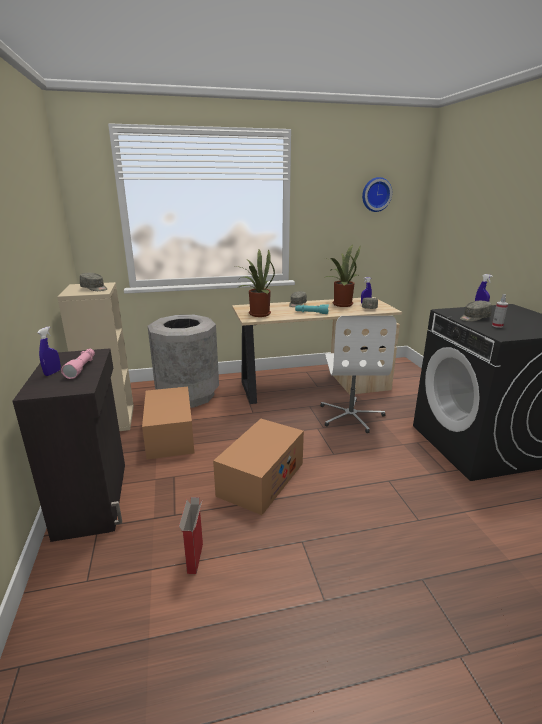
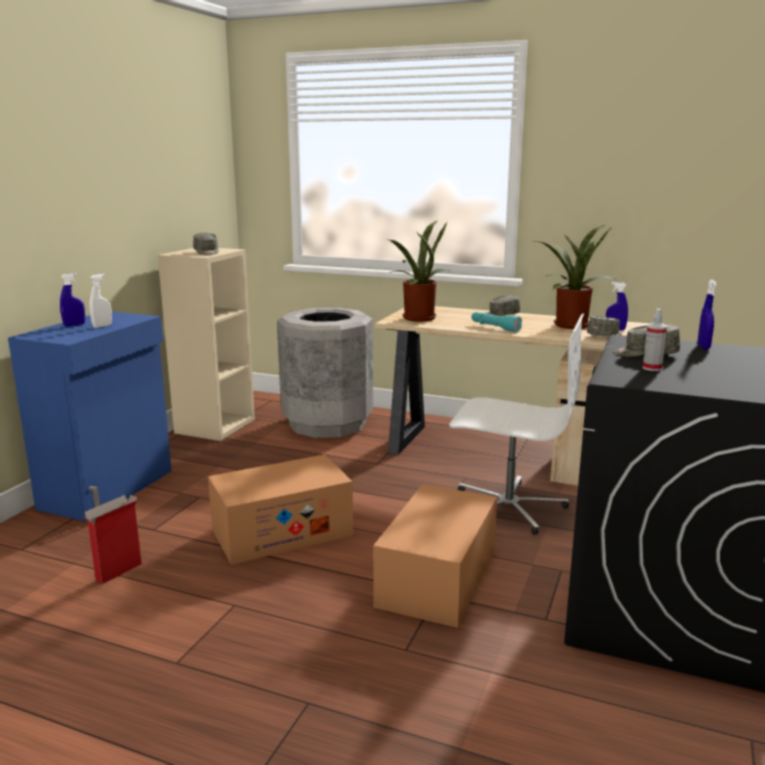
camera: 35 degrees right, 5 degrees down
black cabinet [13,348,125,542] -> blue cabinet [8,312,172,522]
pink flashlight [61,349,95,379] -> white spray bottle [89,274,112,328]
cardboard box [142,387,194,460] -> cardboard box moved to [373,484,497,628]
white office chair [320,316,397,433] -> white office chair turned 105 degrees counterclockwise [449,314,584,535]
wall clock [362,177,392,212] -> none

